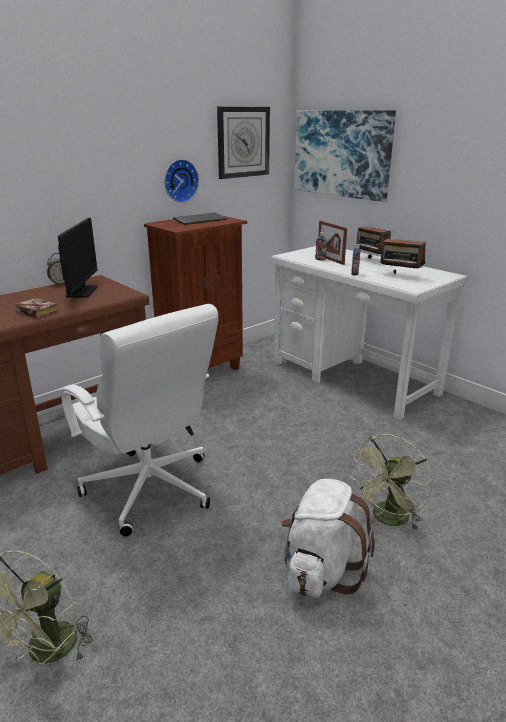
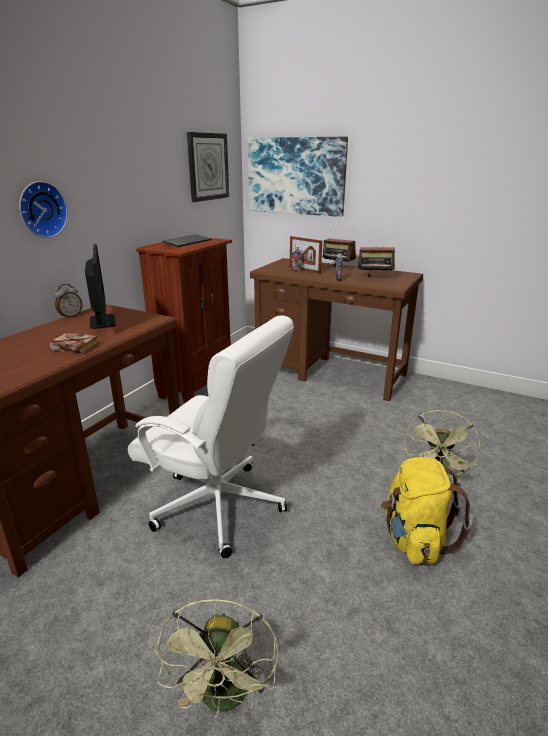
camera: 20 degrees left, 0 degrees up
wall clock [164,159,199,203] -> wall clock moved to [19,181,68,238]
white desk [271,246,468,421] -> brown desk [250,258,423,401]
white backpack [281,479,375,598] -> yellow backpack [381,457,472,565]

